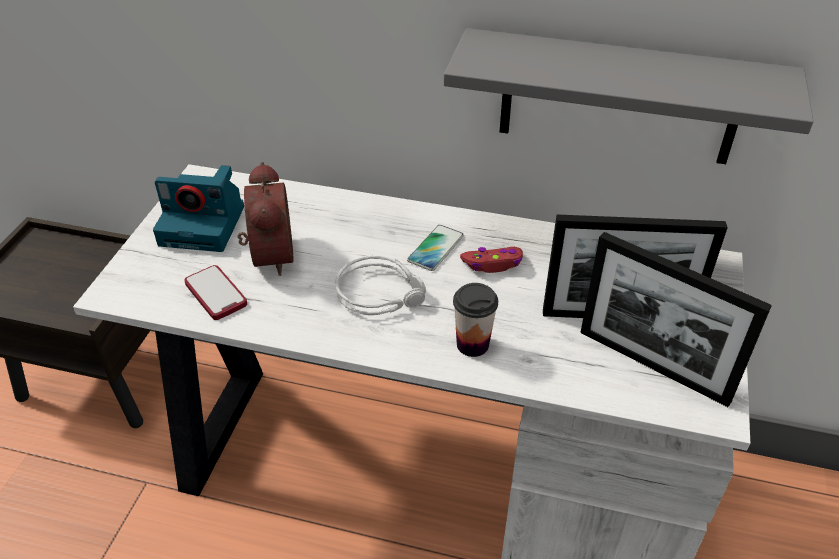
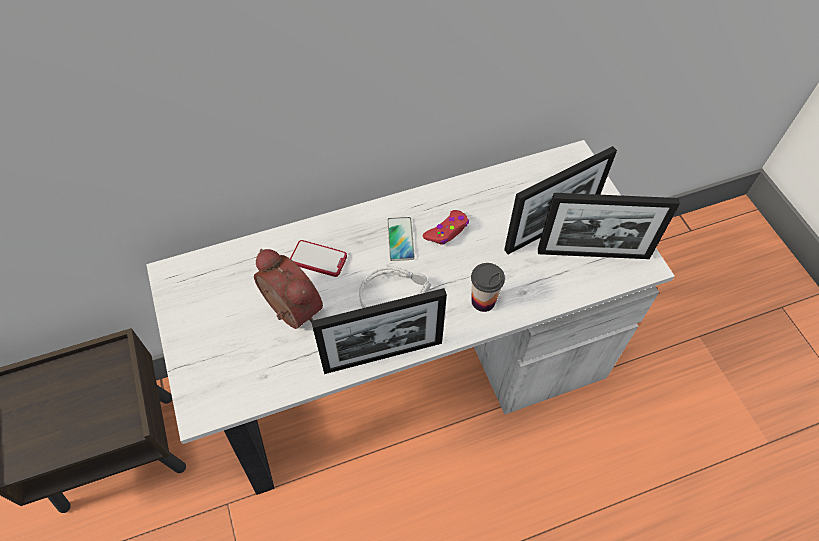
camera: 35 degrees left, 15 degrees up
camera [153,165,244,252] -> none
phone [184,265,247,320] -> phone moved to [290,240,347,277]
grey shelf [444,28,814,164] -> none
none -> picture frame [311,288,447,374]

